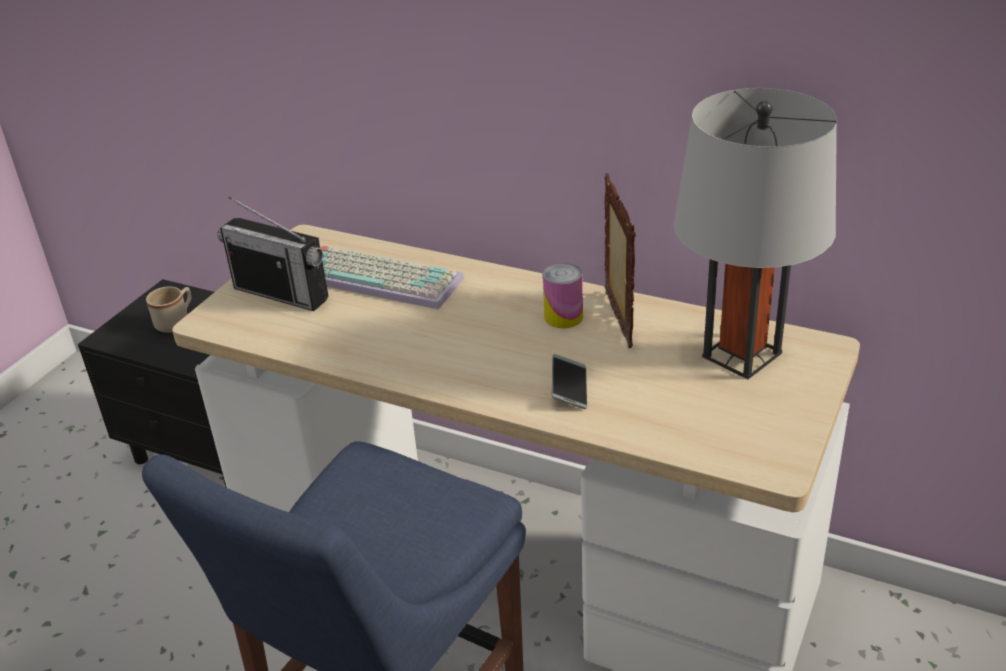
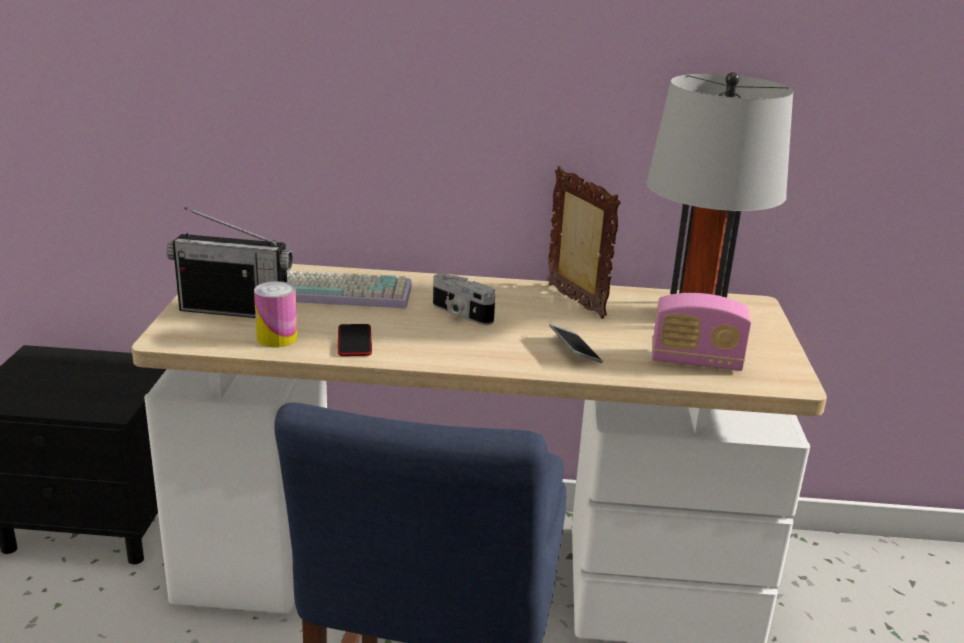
camera: 25 degrees left, 10 degrees down
beige mug [146,286,191,333] -> none
can [543,263,583,328] -> can moved to [254,281,298,347]
none -> phone [338,324,372,356]
none -> camera [433,274,495,325]
none -> radio [652,293,751,371]

